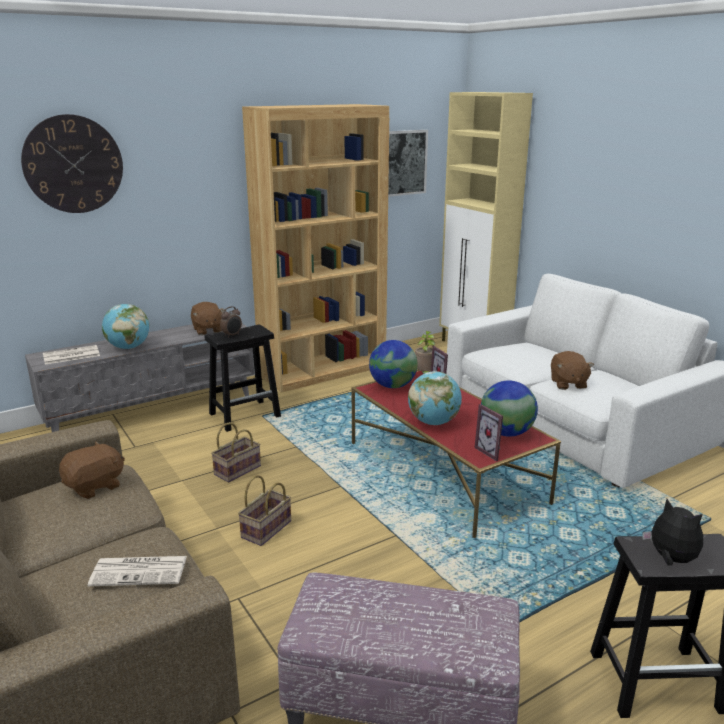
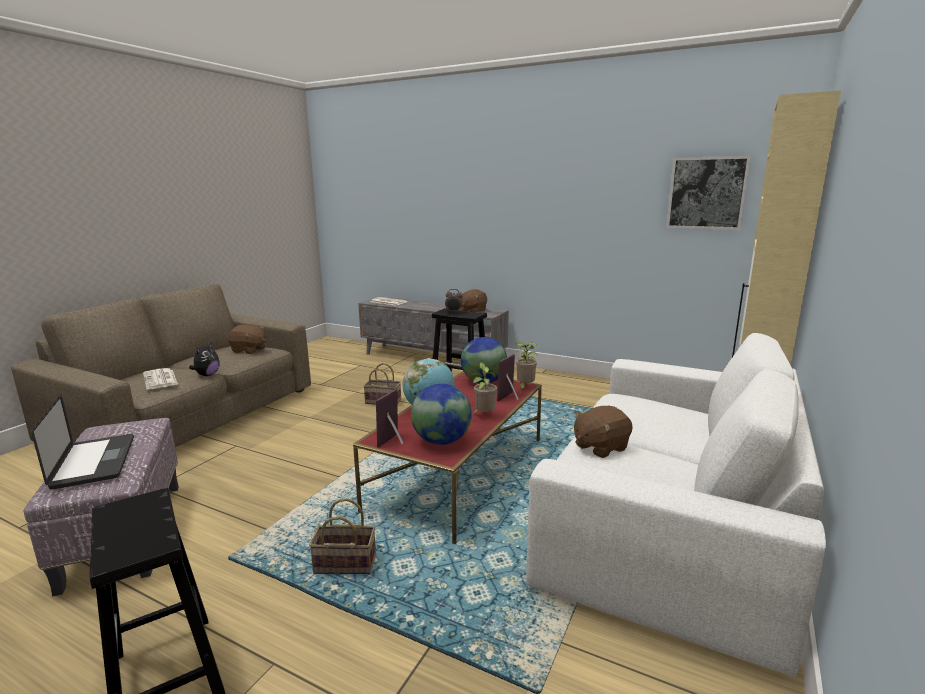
camera: 60 degrees right, 5 degrees down
wall clock [21,114,123,213] -> none
globe [102,304,149,349] -> none
basket [238,475,291,546] -> basket moved to [309,498,376,574]
brown bookcase [242,104,389,392] -> none
plush toy [642,499,703,566] -> plush toy moved to [189,342,220,376]
none -> laptop [31,394,134,490]
none -> potted plant [469,362,497,413]

